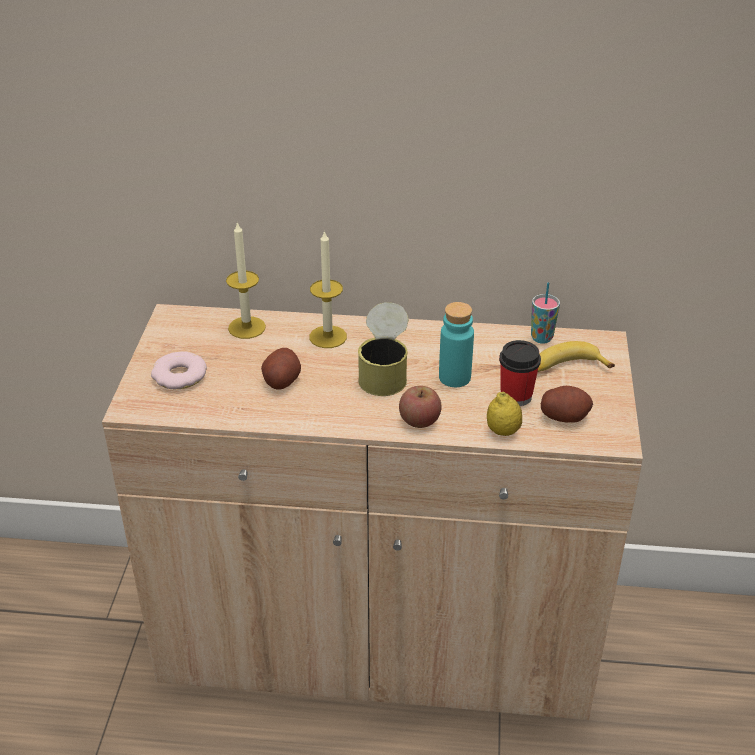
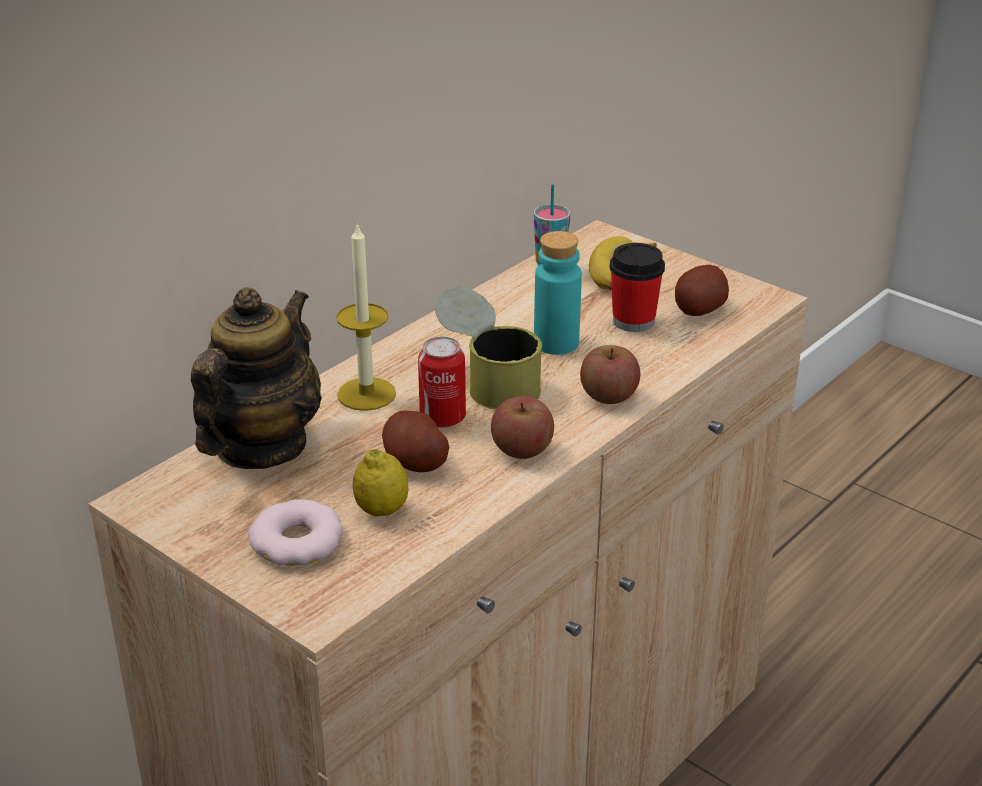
camera: 55 degrees left, 5 degrees down
candle [226,222,266,339] -> teapot [191,287,322,469]
lemon [487,392,522,436] -> lemon moved to [352,449,408,516]
none -> can [418,337,466,428]
none -> apple [491,396,554,459]

